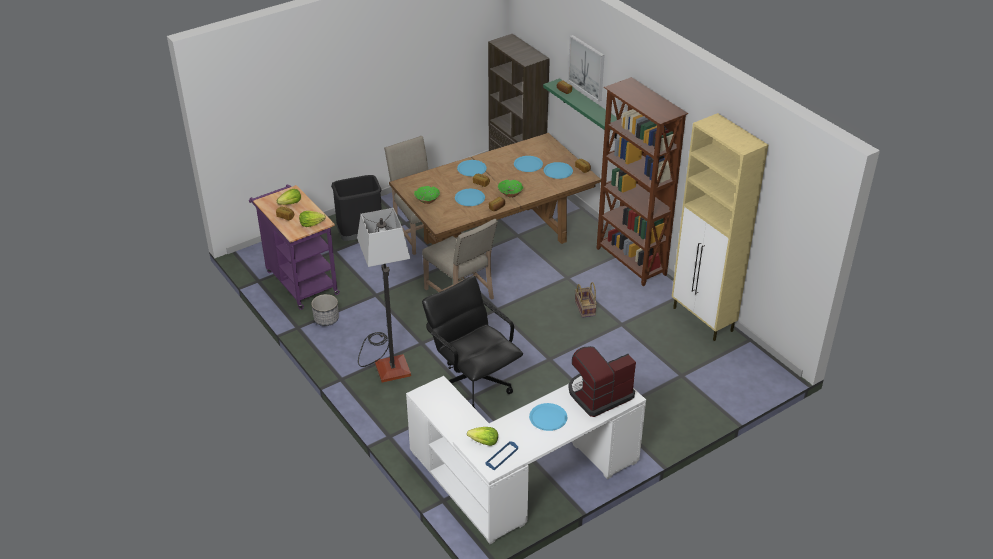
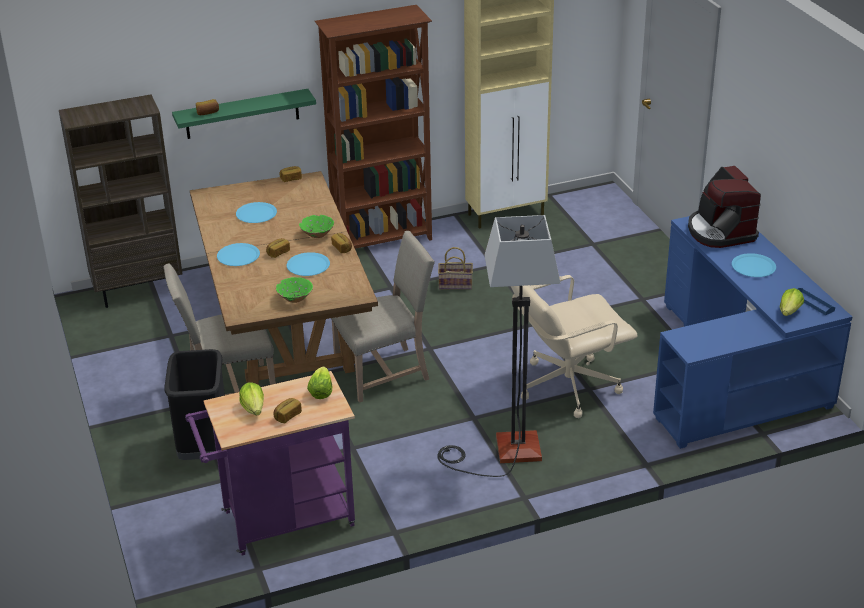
camera: 75 degrees left, 5 degrees down
planter [311,294,339,326] -> none
white desk [406,376,646,544] -> blue desk [653,216,852,449]
black office chair [422,276,523,408] -> beige office chair [511,275,638,418]
blue plate [544,162,573,179] -> none
picture [568,35,605,102] -> none

